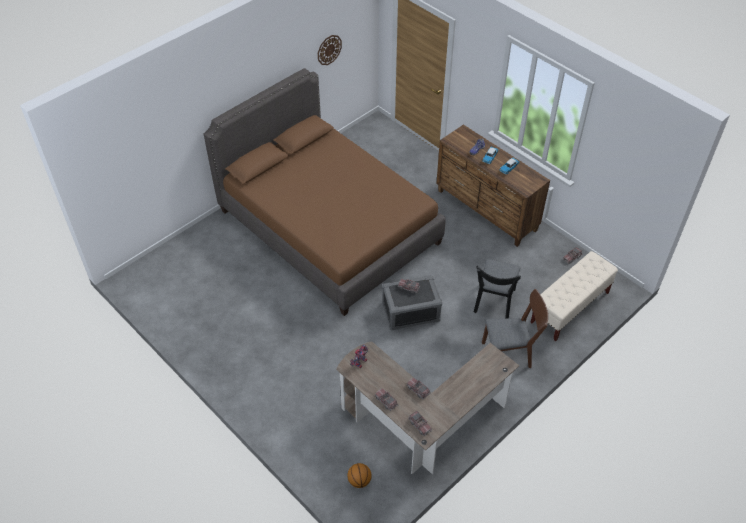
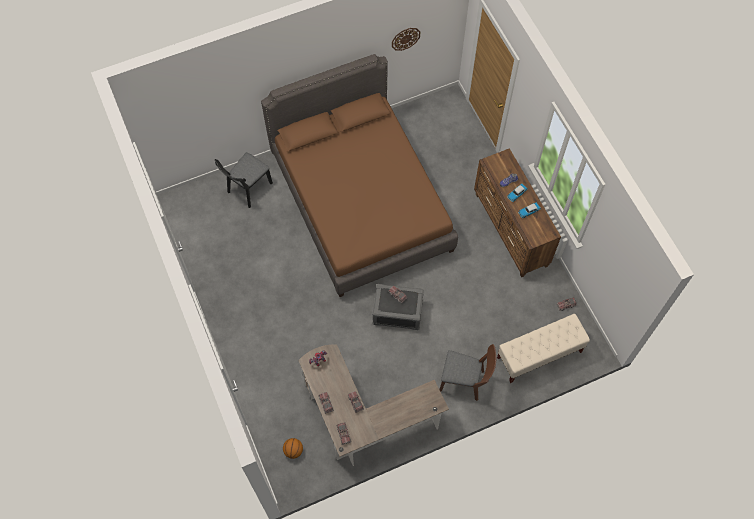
camera: 20 degrees right, 15 degrees up
black chair [474,259,521,318] -> black chair moved to [215,152,273,208]

